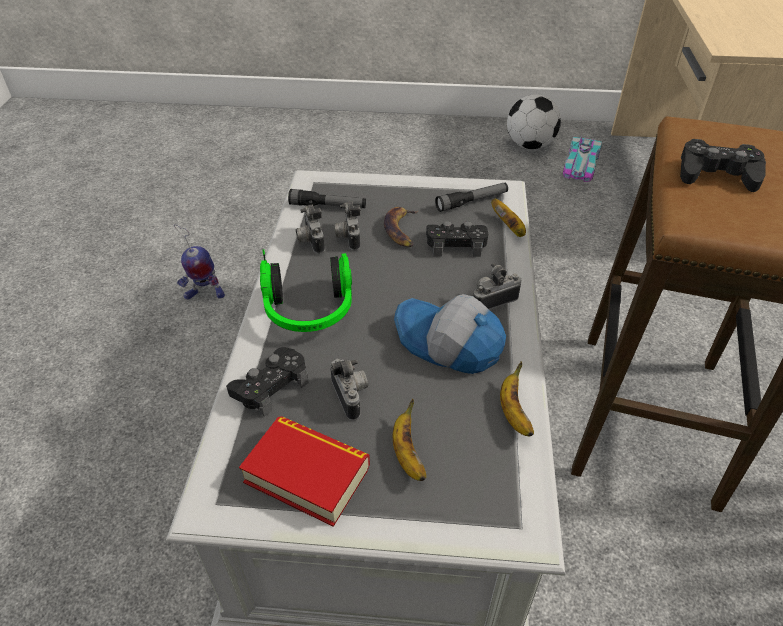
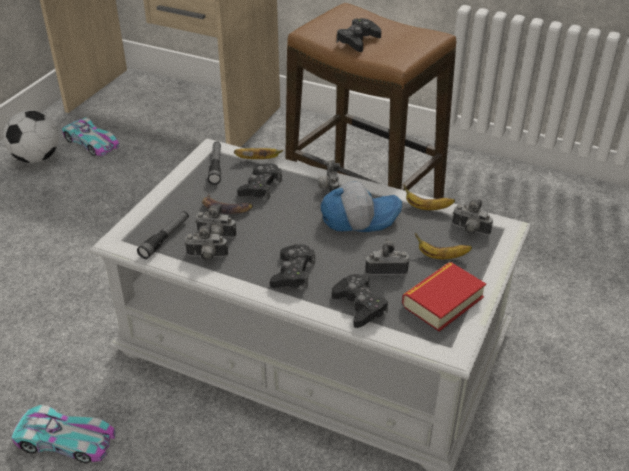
camera: 70 degrees left, 5 degrees down
toy robot [174,224,225,300] -> toy car [11,405,116,464]
headphones [260,250,352,332] -> black game controller [270,244,315,290]
cap [394,294,506,374] -> cap turned 150 degrees counterclockwise [321,181,402,232]
none -> camera [452,199,493,235]

